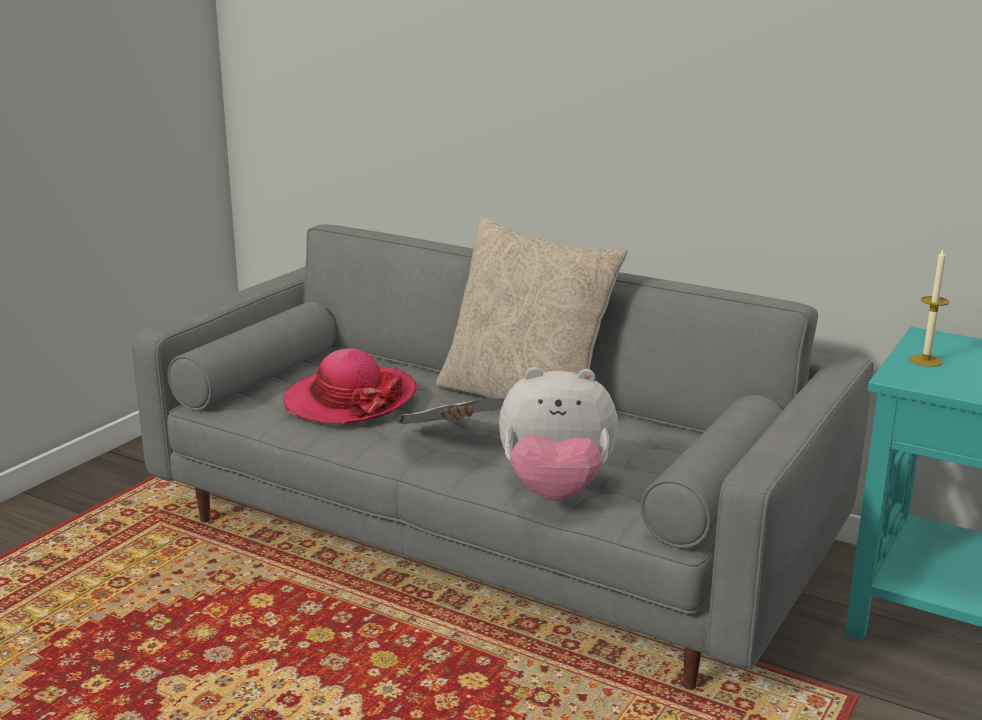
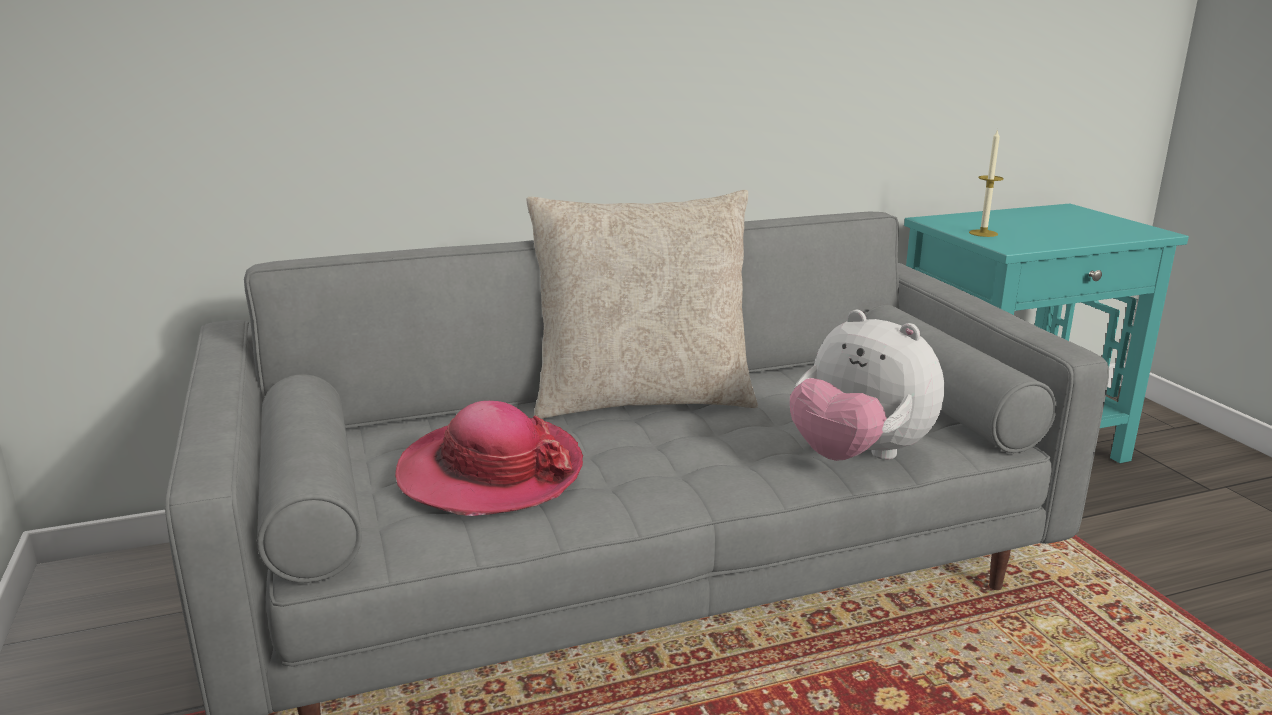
camera: 50 degrees left, 0 degrees up
newspaper [397,398,505,424] -> none
plush toy [499,367,618,501] -> plush toy turned 90 degrees clockwise [790,310,944,461]

